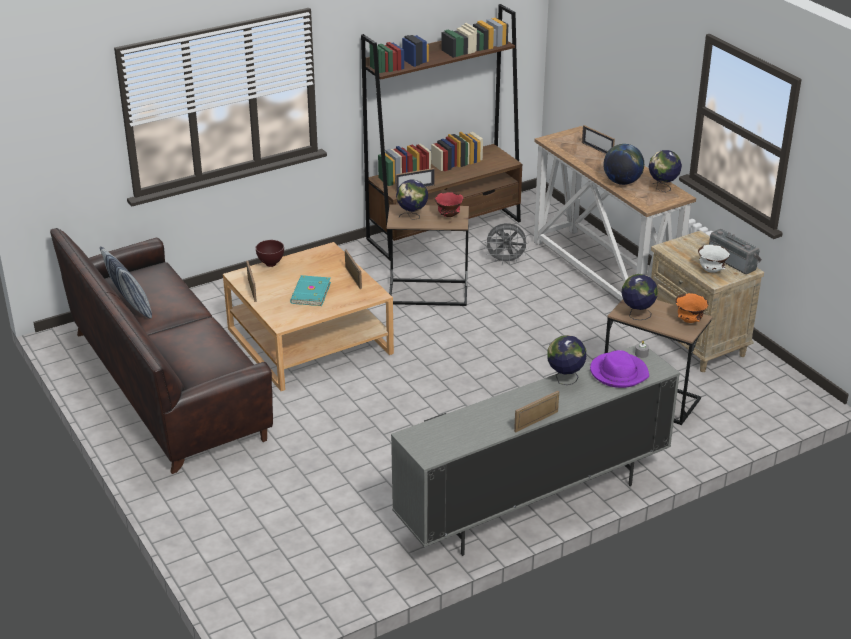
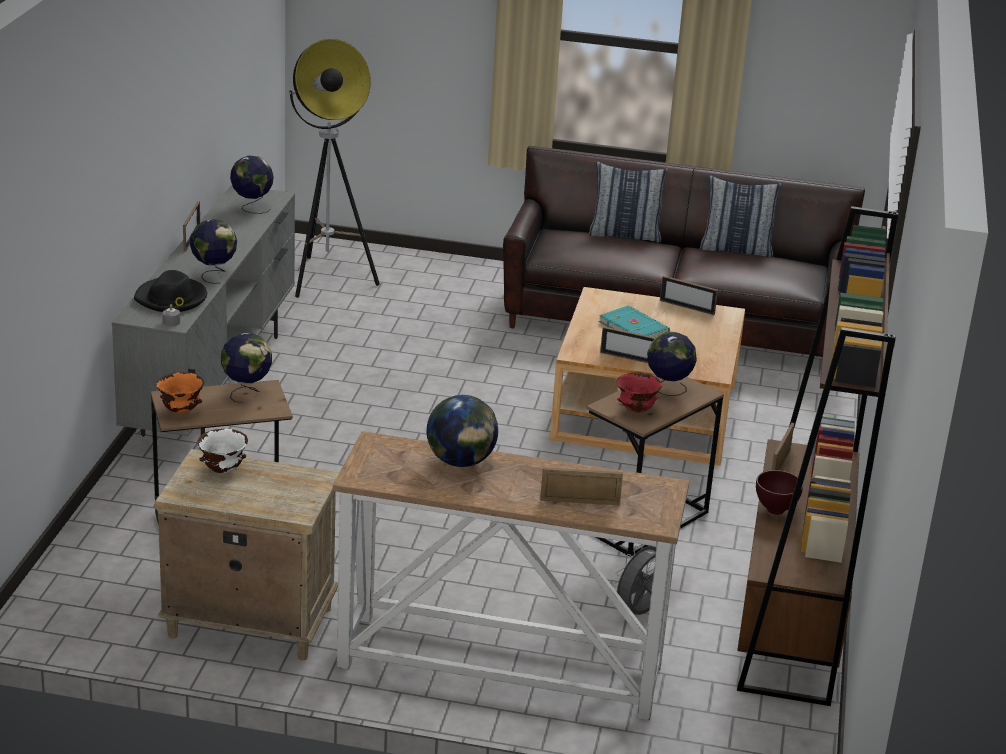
camera: 130 degrees right, 5 degrees down
brown bowl [256,240,284,267] -> brown bowl moved to [756,470,803,515]
purple hat [590,350,649,388] -> black hat [134,270,207,312]
globe [649,150,682,192] -> globe moved to [230,156,274,214]
radio [709,229,762,274] -> none
none -> floor lamp [289,39,380,298]
none -> pillow [589,162,669,242]

